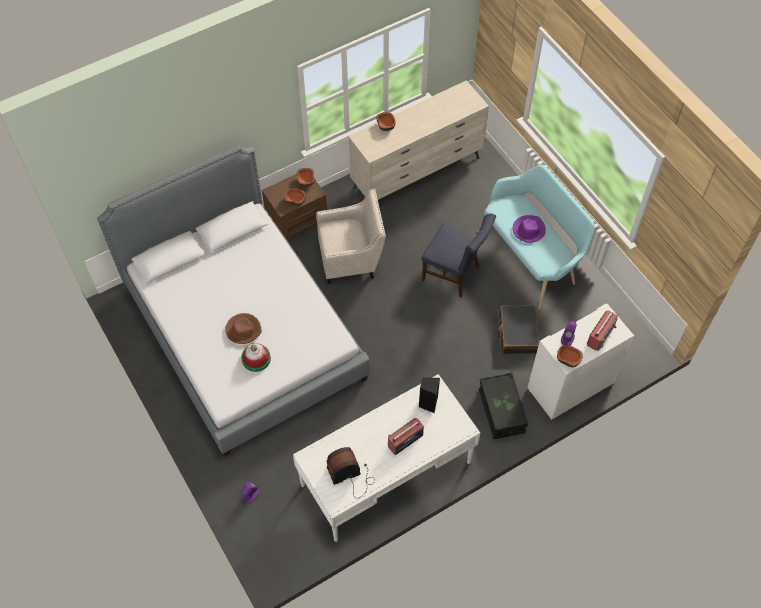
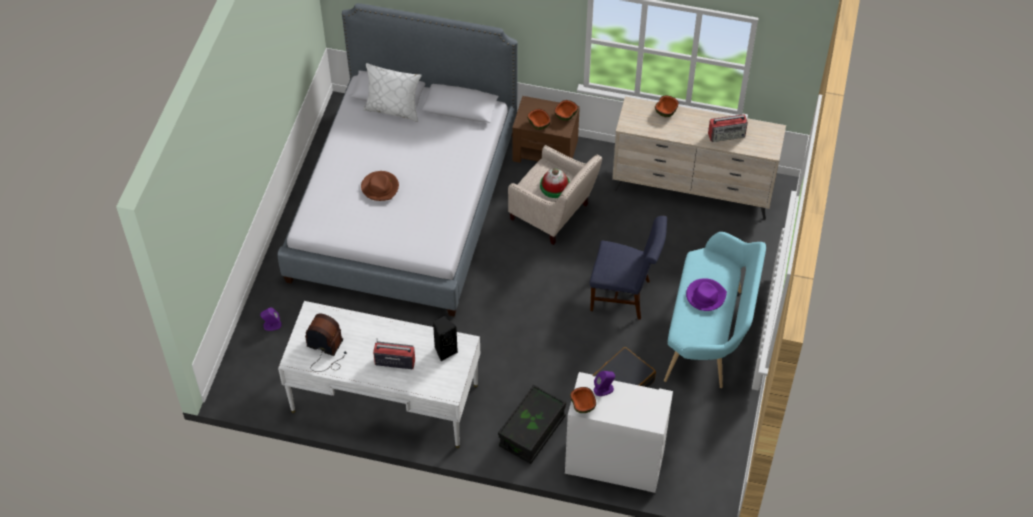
camera: 45 degrees right, 5 degrees down
hat [241,343,271,372] -> hat moved to [540,168,570,198]
blue chair [422,214,496,297] -> blue chair turned 60 degrees counterclockwise [590,216,667,320]
radio [587,310,618,351] -> radio moved to [708,114,748,142]
none -> white pillow [363,63,422,122]

